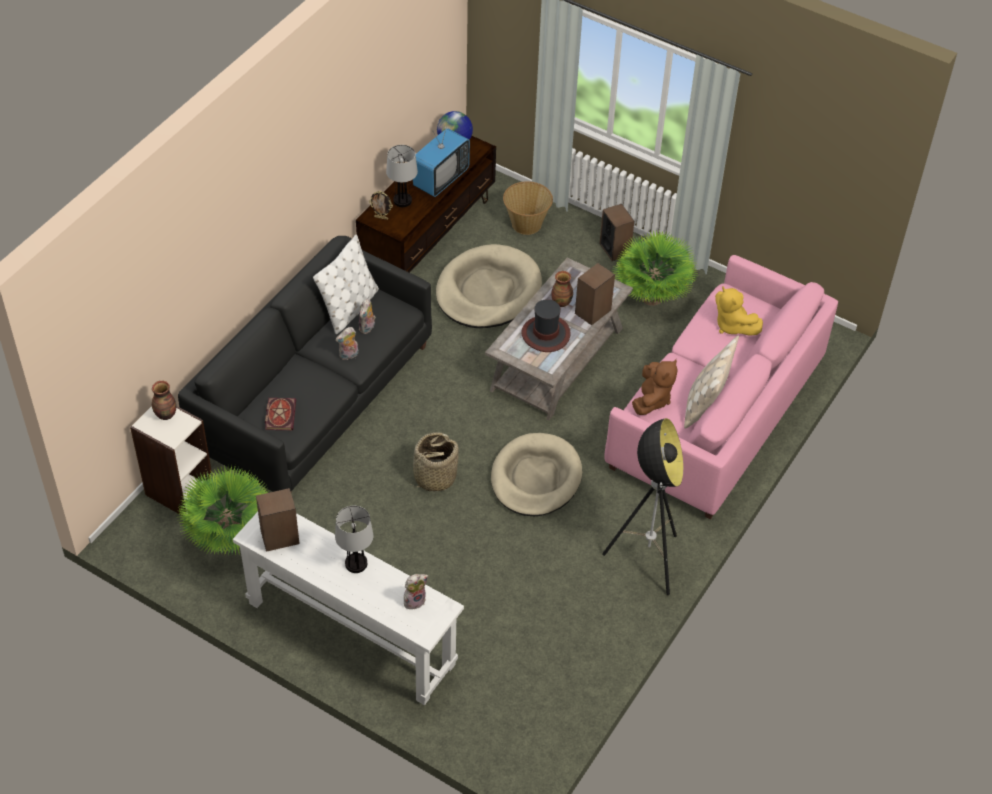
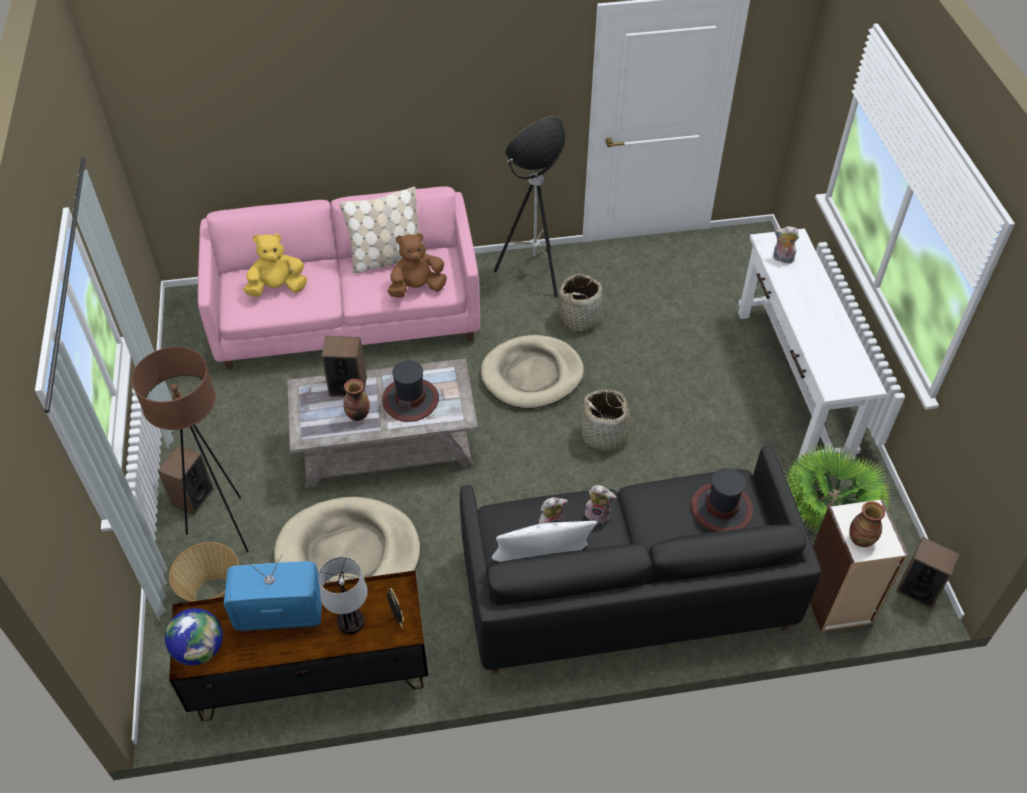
camera: 130 degrees left, 0 degrees up
speaker [256,488,300,552] -> speaker moved to [896,537,960,608]
book [265,398,296,430] -> hat [691,468,753,532]
table lamp [335,506,373,573] -> none
potted plant [612,230,698,306] -> none
yellow plush toy [715,287,763,336] -> yellow plush toy turned 120 degrees counterclockwise [243,233,307,297]
none -> brown floor lamp [131,347,249,552]
none -> basket [558,274,605,333]

